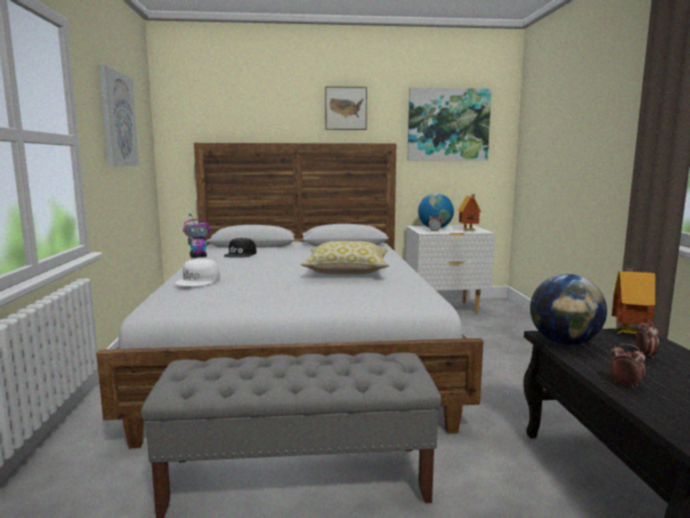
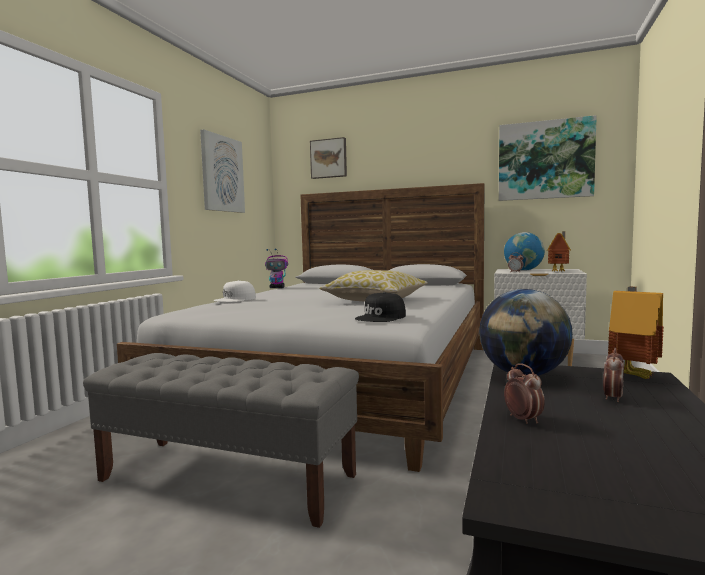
camera: 25 degrees right, 5 degrees down
black cap [224,238,256,258] -> black cap moved to [355,292,406,322]
picture [325,86,367,130] -> picture moved to [310,137,347,179]

